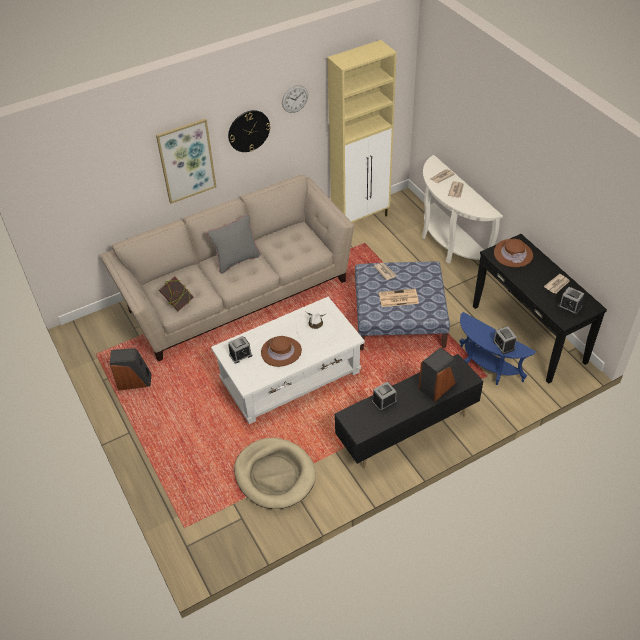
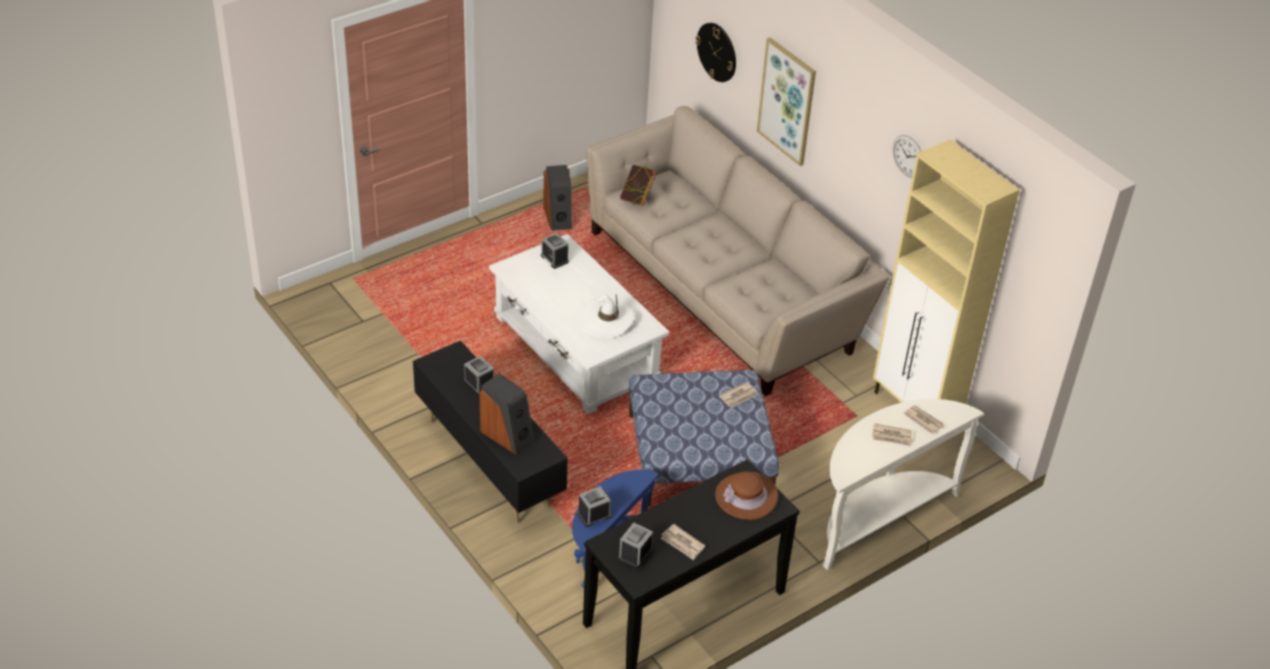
camera: 80 degrees right, 5 degrees down
grey pillow [207,214,261,274] -> none
wall clock [228,110,271,152] -> wall clock moved to [695,23,736,82]
beige dog bed [234,438,316,509] -> none
brown hat [261,336,302,367] -> none
newspaper [379,289,419,307] -> none

